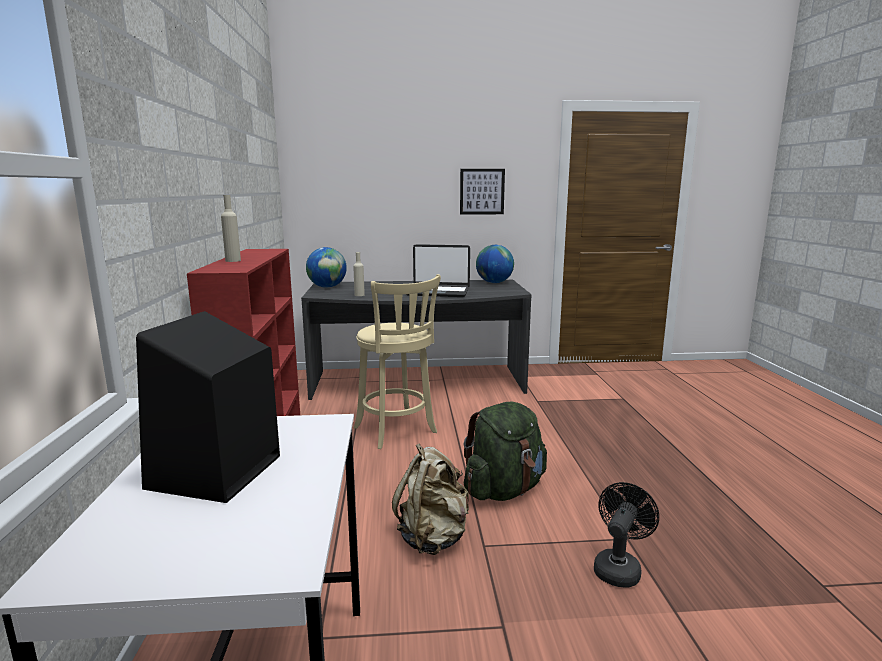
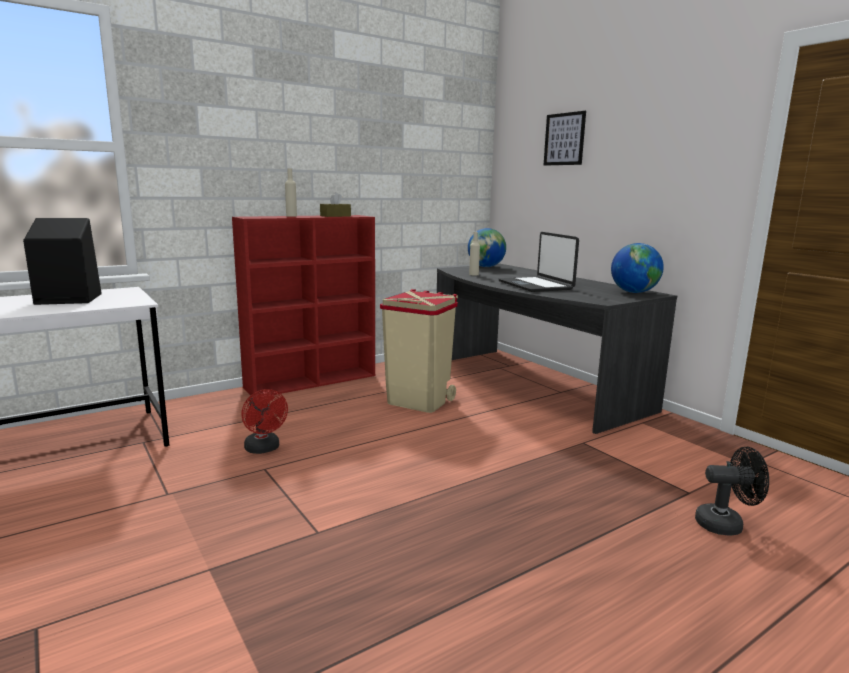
camera: 60 degrees right, 0 degrees up
beige stool [354,274,441,449] -> beige trash can [380,289,458,413]
beige backpack [392,443,469,555] -> red fan [241,389,288,454]
picture [460,169,505,215] -> picture moved to [544,111,586,166]
green backpack [464,402,547,501] -> none
black fan [594,482,659,588] -> black fan moved to [695,447,769,535]
none -> brown tissue box [320,192,351,217]

